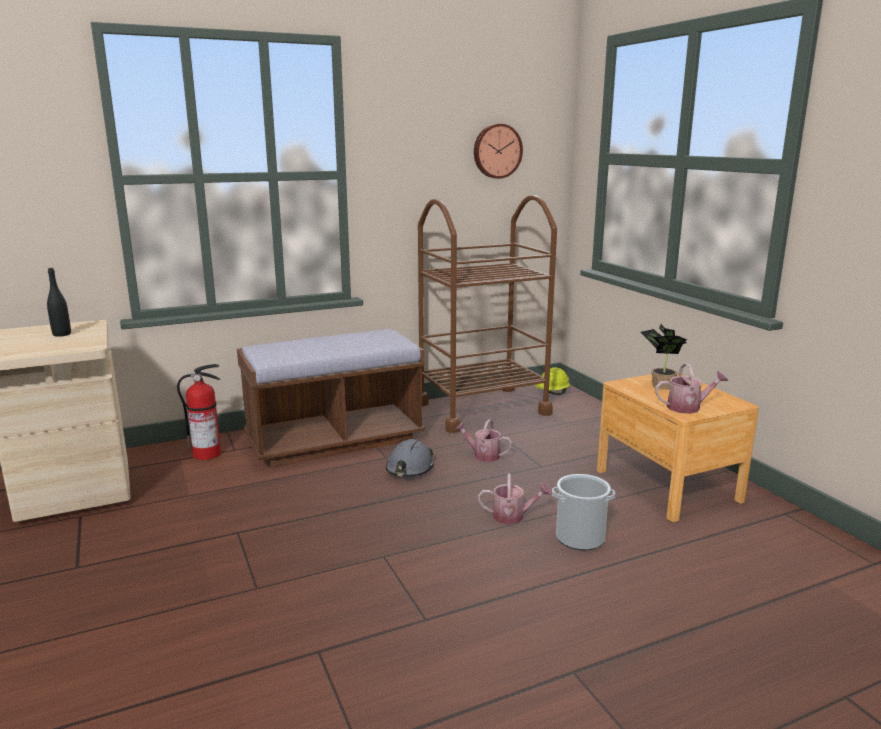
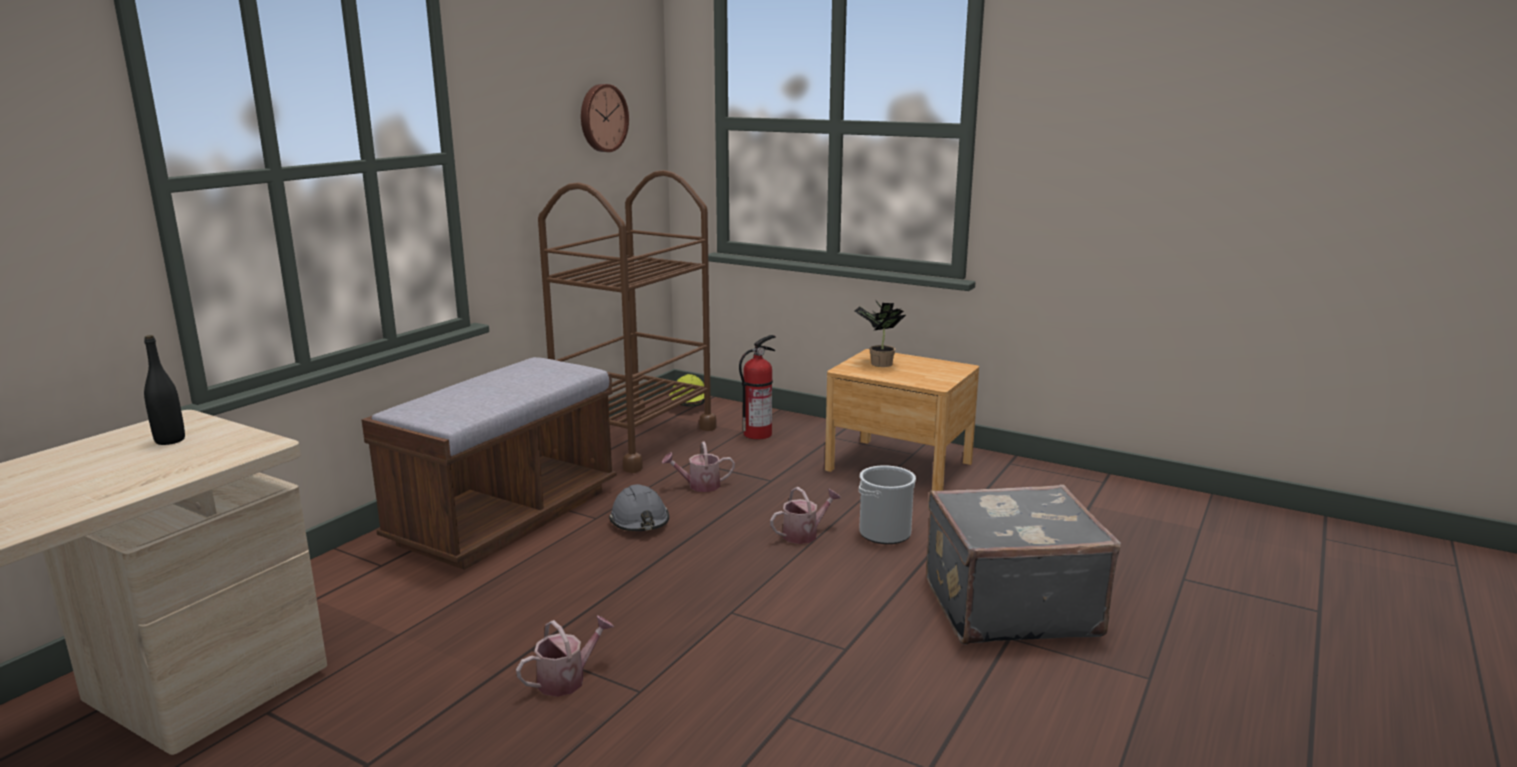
camera: 35 degrees left, 0 degrees up
fire extinguisher [177,364,221,460] -> fire extinguisher moved to [739,335,776,439]
watering can [655,363,728,414] -> watering can moved to [516,616,614,697]
none -> grey suitcase [926,484,1121,645]

